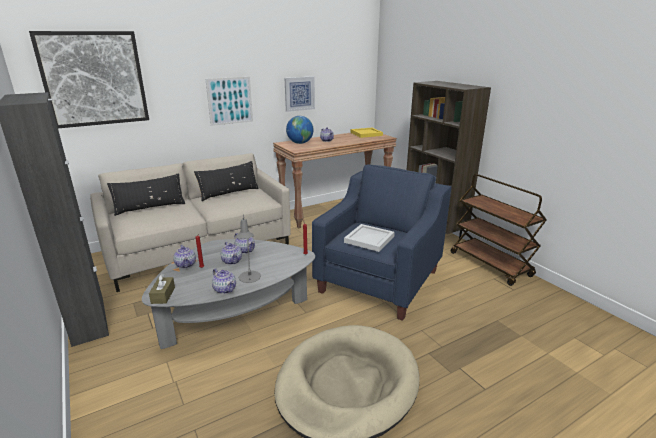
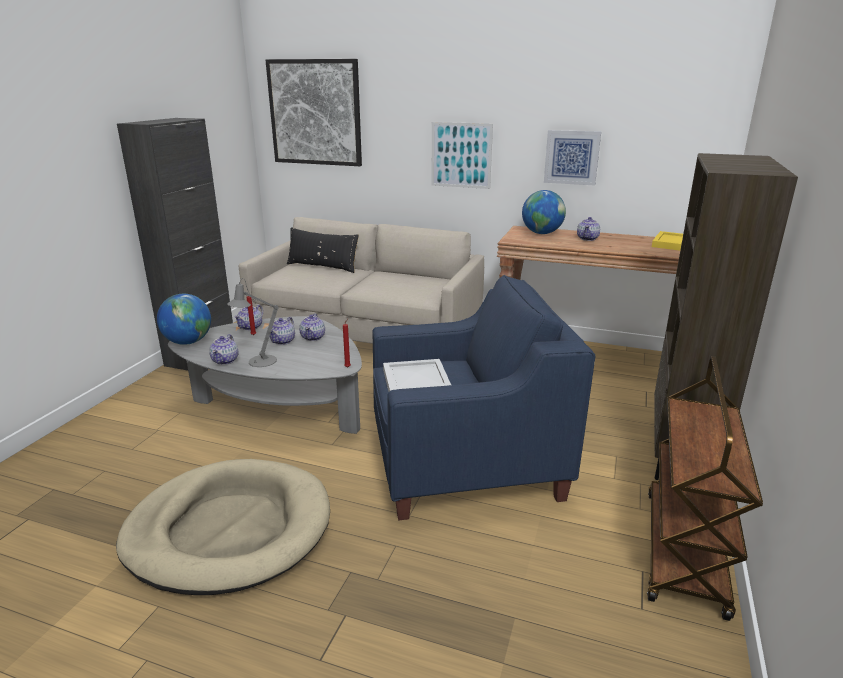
camera: 50 degrees right, 0 degrees up
brown tissue box [149,274,175,304] -> globe [157,294,211,345]
black pillow [194,161,259,201] -> none

